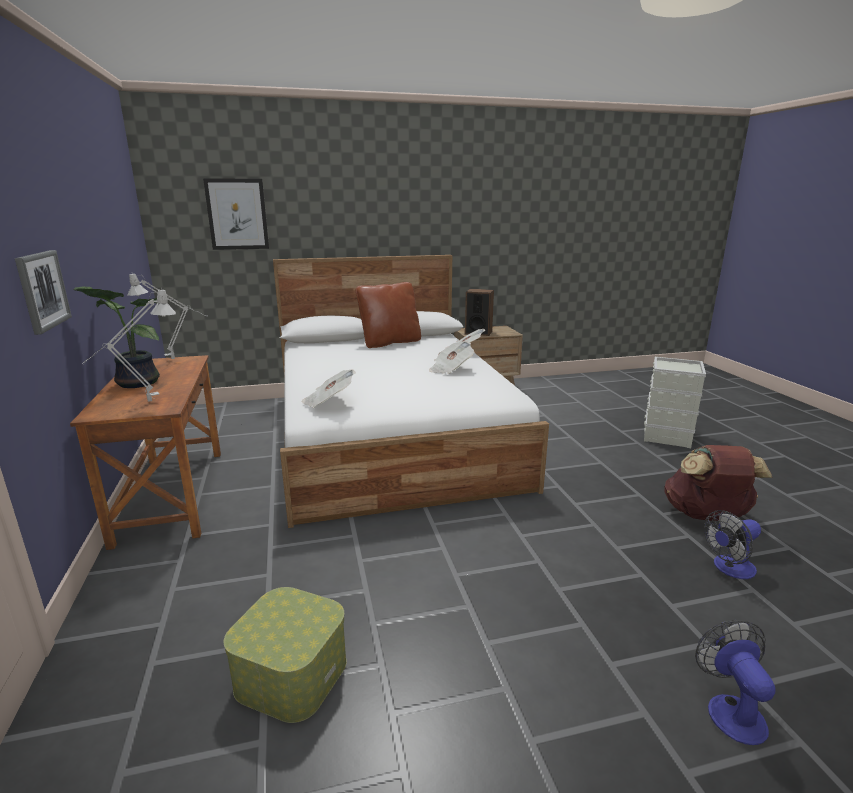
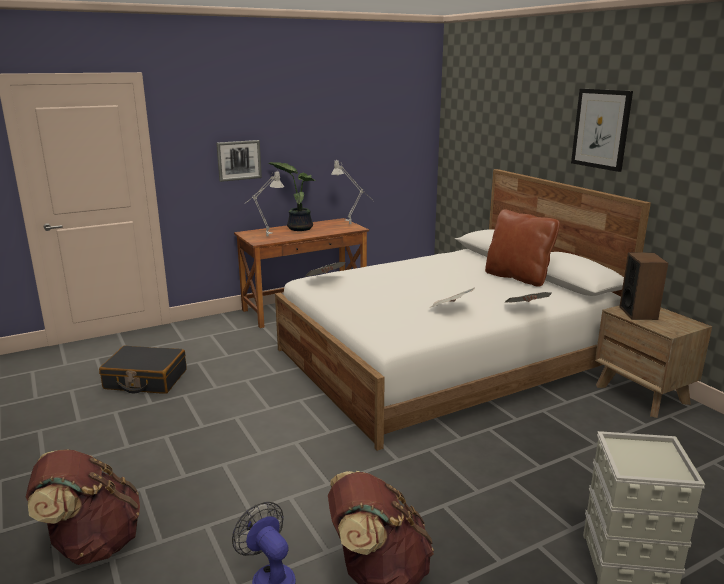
camera: 75 degrees right, 0 degrees up
picture [203,178,269,250] -> picture moved to [571,89,633,172]
storage box [224,587,347,723] -> black suitcase [99,346,187,394]
fan [695,620,776,745] -> brown backpack [26,449,140,565]

